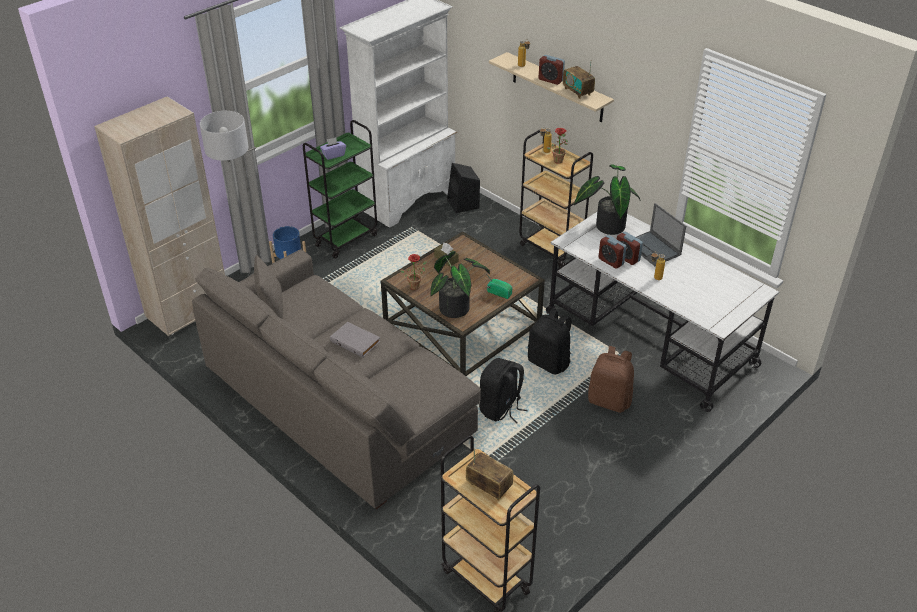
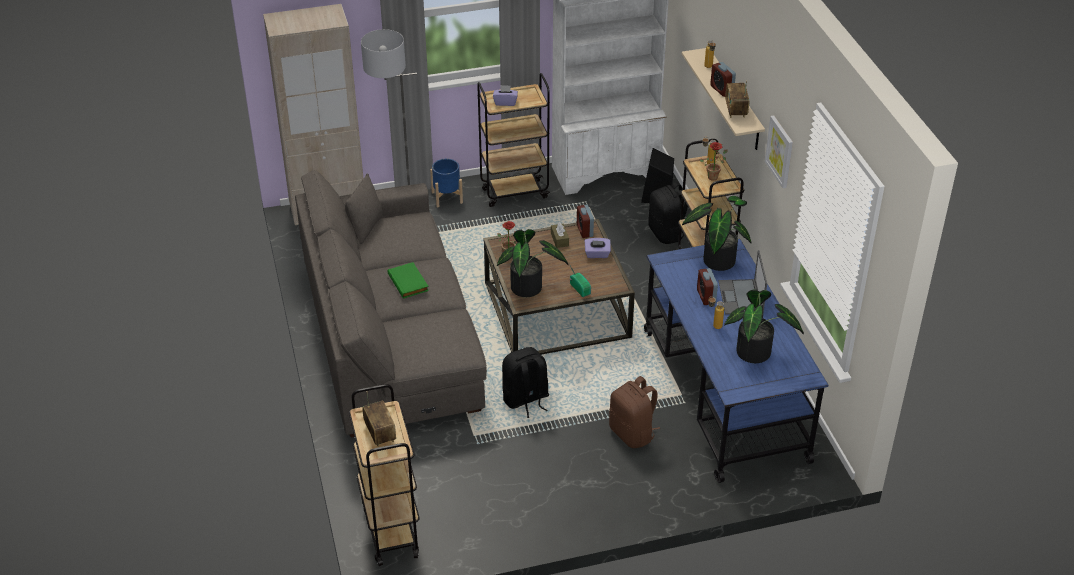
camera: 30 degrees right, 0 degrees up
green cart [303,120,378,259] -> brown cart [477,73,551,207]
grey book [330,322,380,357] -> green book [388,262,429,299]
black backpack [528,309,571,374] -> black backpack moved to [648,182,688,244]
white desk [546,211,779,412] -> blue desk [644,239,828,483]
alarm clock [598,235,627,269] -> alarm clock moved to [577,205,594,238]
none -> purple tissue box [585,238,611,258]
none -> potted plant [724,289,804,363]
none -> picture [765,115,793,188]

